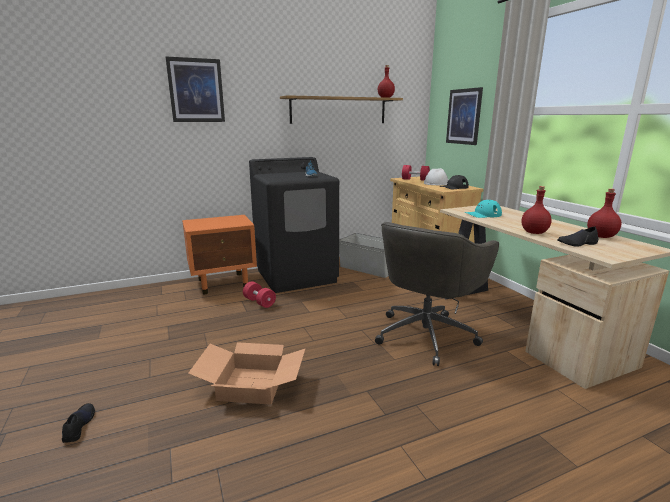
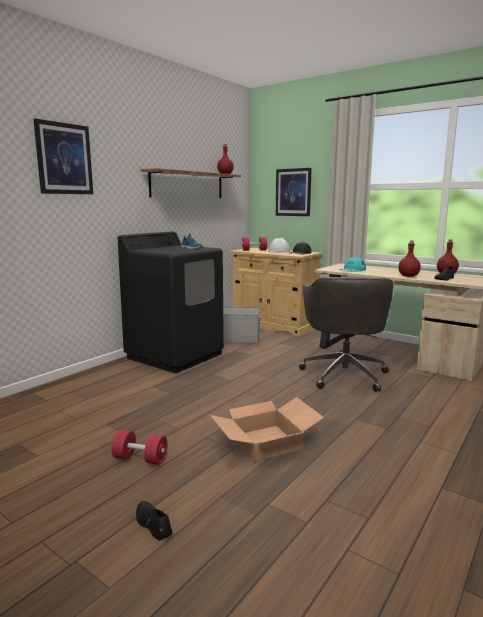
camera: 30 degrees left, 5 degrees down
orange nightstand [182,215,257,294] -> none
red dumbbell [243,281,276,308] -> red dumbbell moved to [111,430,168,465]

